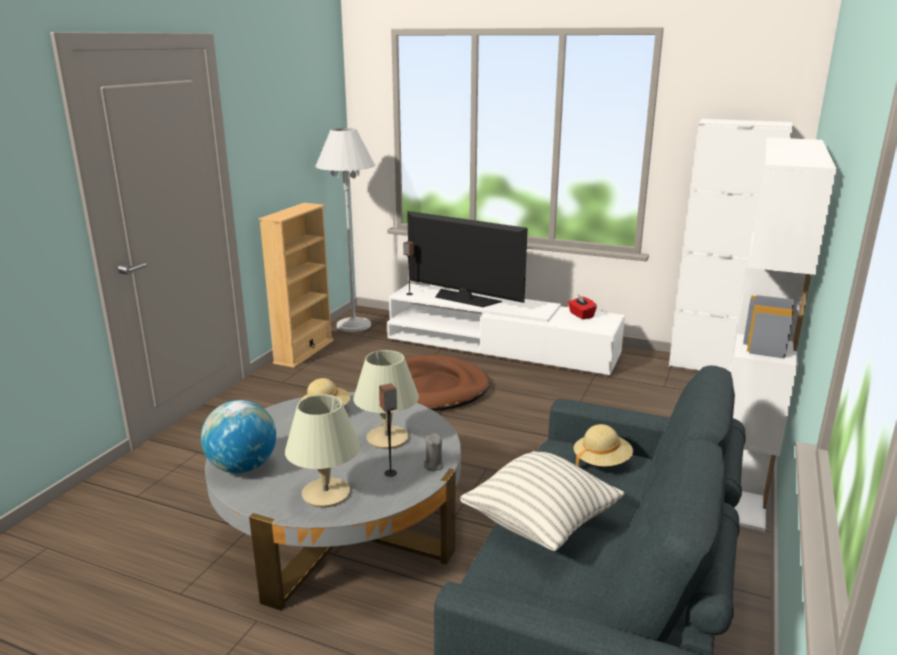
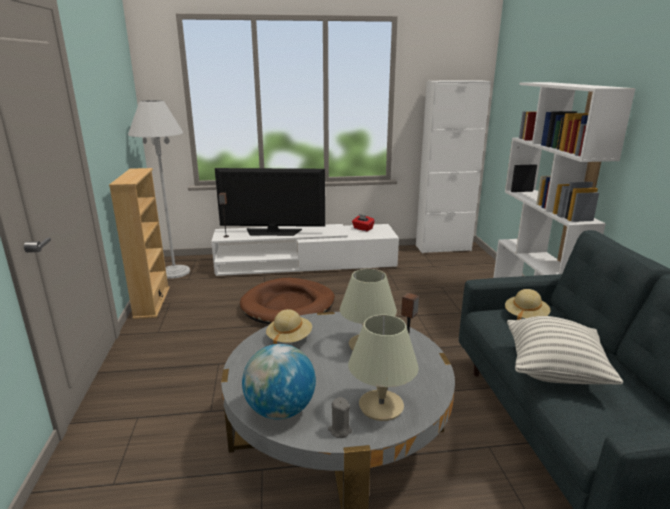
camera: 30 degrees left, 0 degrees up
grey candle [424,433,444,471] -> grey candle moved to [328,397,352,438]

